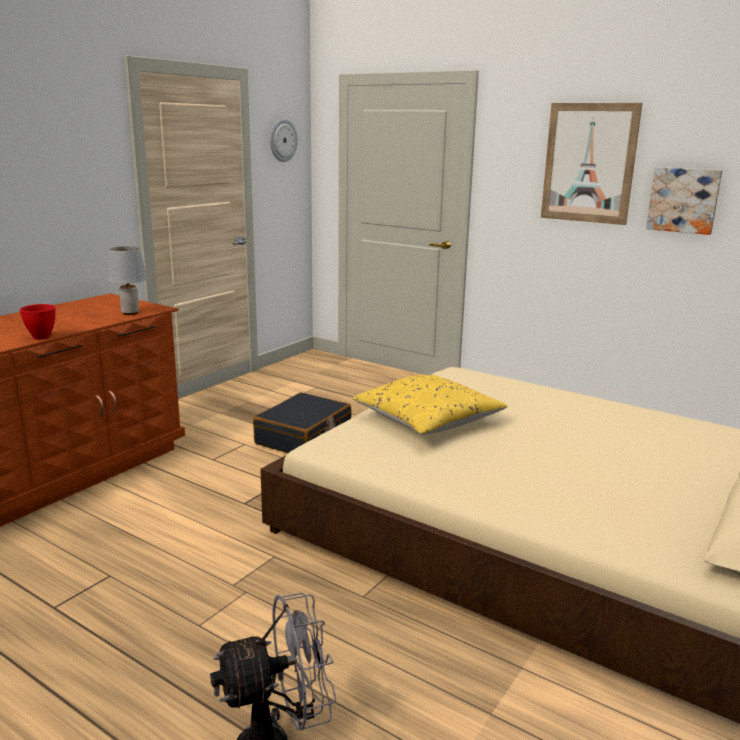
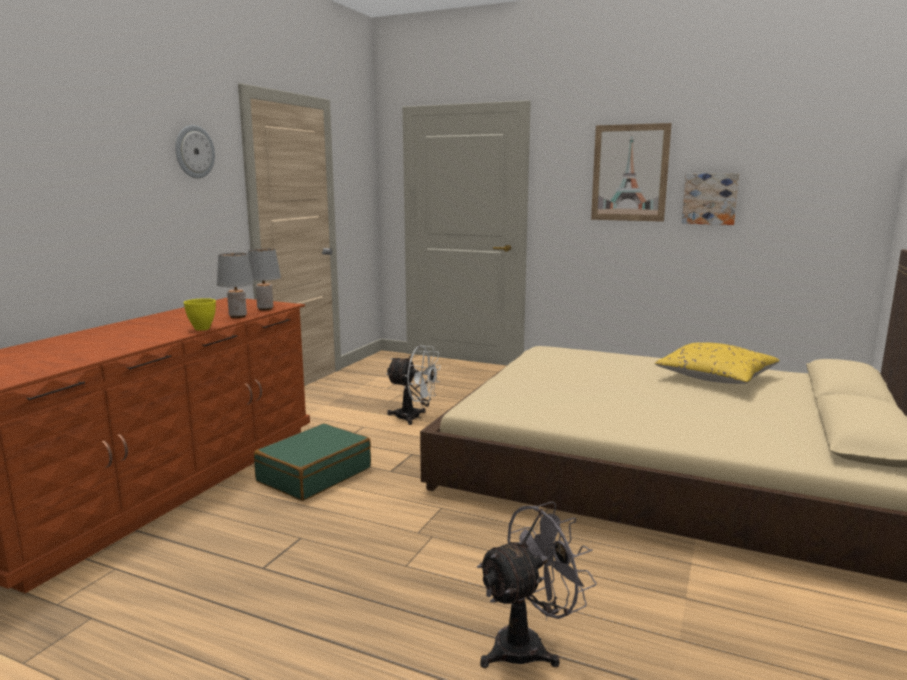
camera: 10 degrees left, 5 degrees down
red bowl [20,304,56,340] -> yellow bowl [184,298,216,331]
black suitcase [253,392,351,453] -> white fan [386,345,441,425]
wall clock [270,119,298,162] -> wall clock moved to [175,125,215,178]
yellow pillow [352,375,508,435] -> yellow pillow moved to [654,342,780,384]
none -> grey table lamp [217,253,254,318]
none -> green suitcase [254,424,371,501]

